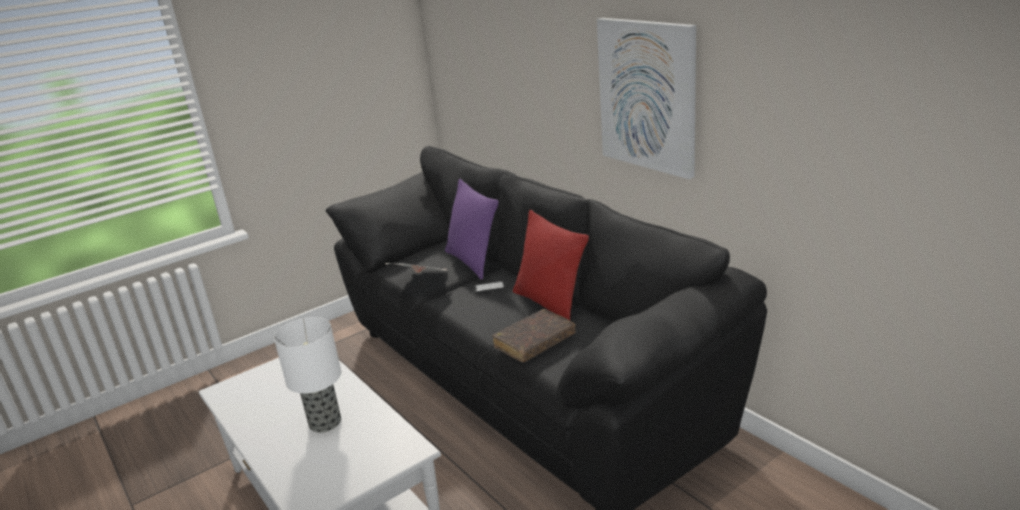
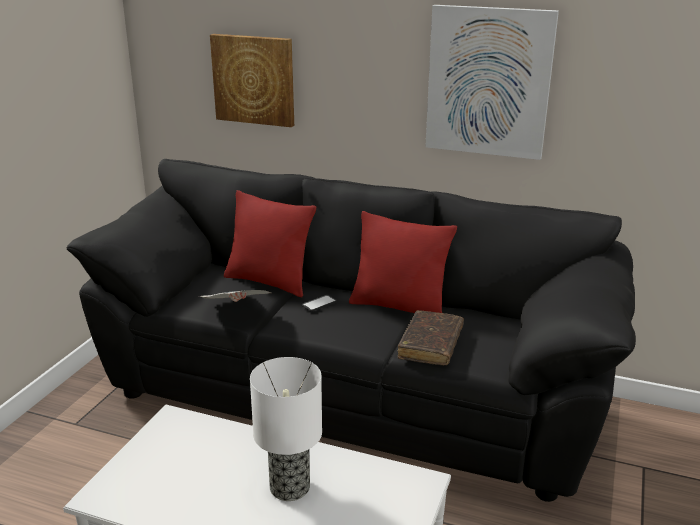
camera: 35 degrees left, 0 degrees up
purple pillow [445,178,498,279] -> red pillow [224,190,316,297]
none -> picture [210,34,294,127]

